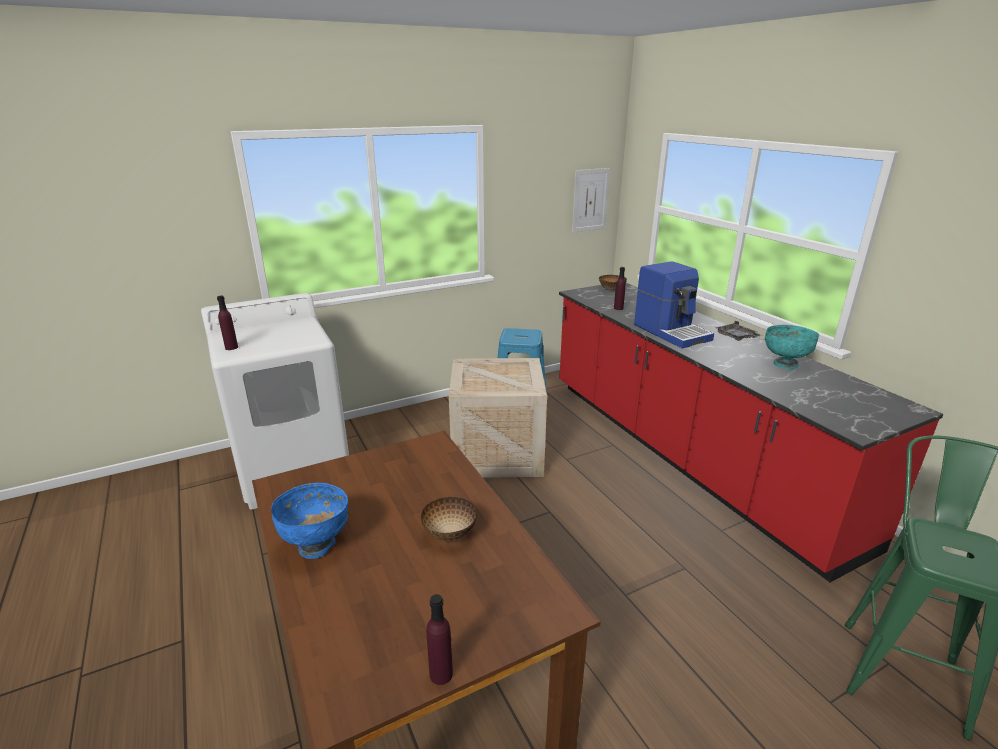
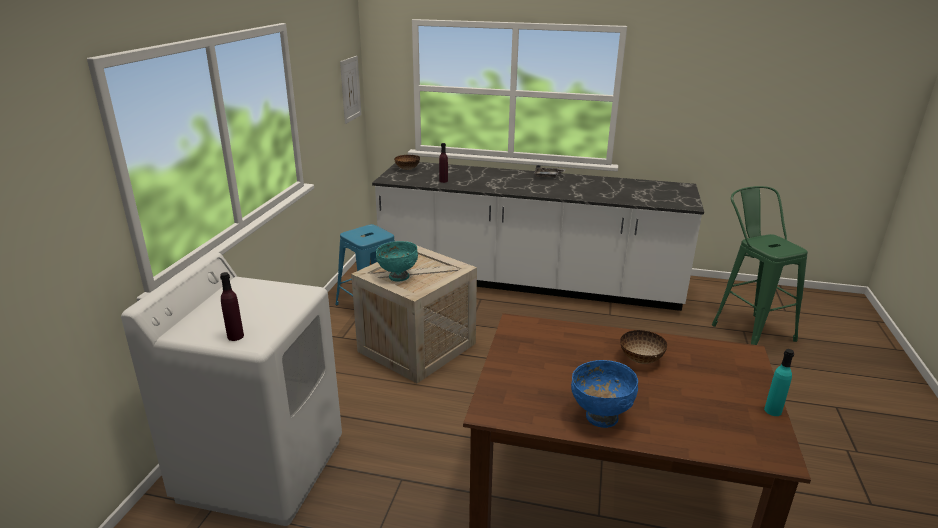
camera: 50 degrees left, 0 degrees up
purple bottle [426,594,453,685] -> turquoise bottle [764,349,794,416]
red counter [559,283,943,582] -> white counter [372,162,704,311]
coffee machine [634,261,714,348] -> none
turquoise bowl [765,325,819,369] -> turquoise bowl moved to [376,241,418,282]

